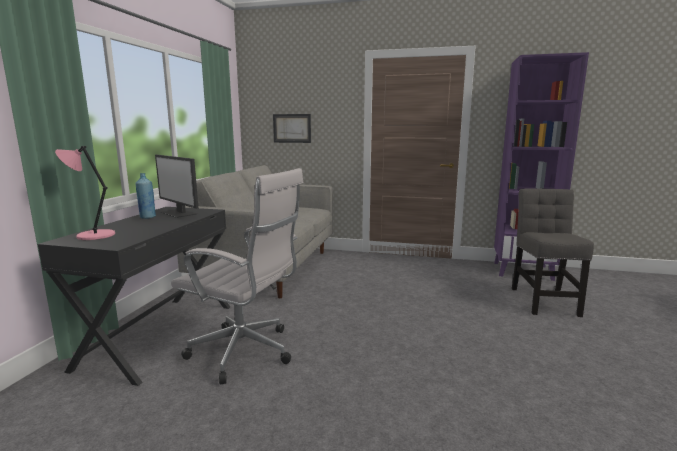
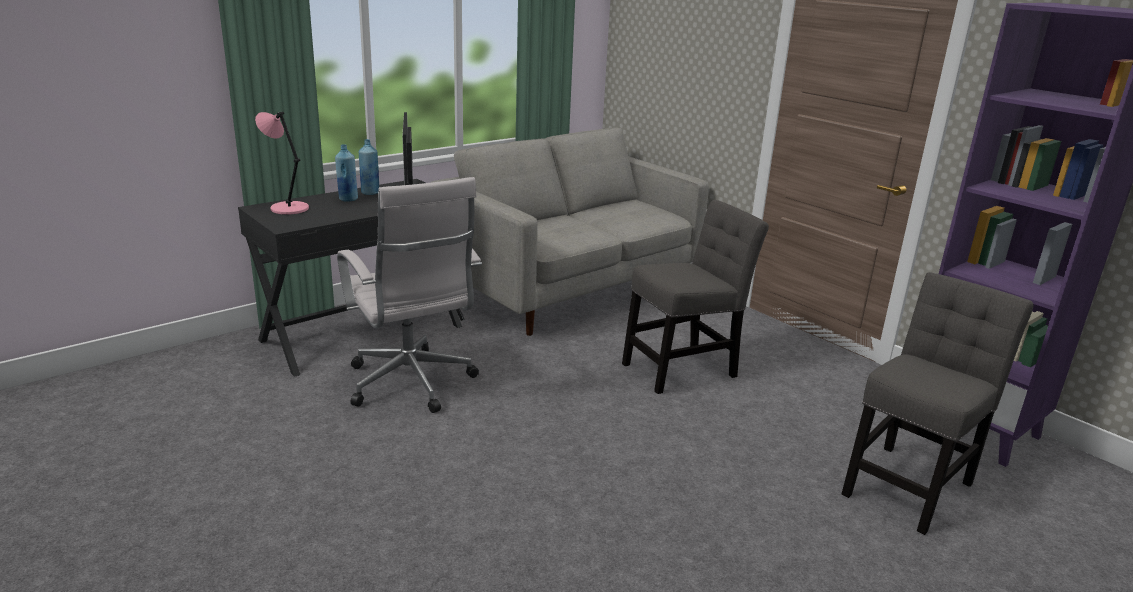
camera: 35 degrees right, 10 degrees up
picture [273,114,311,143] -> none
none -> blue bottle [335,144,358,201]
none -> grey chair [622,200,769,394]

